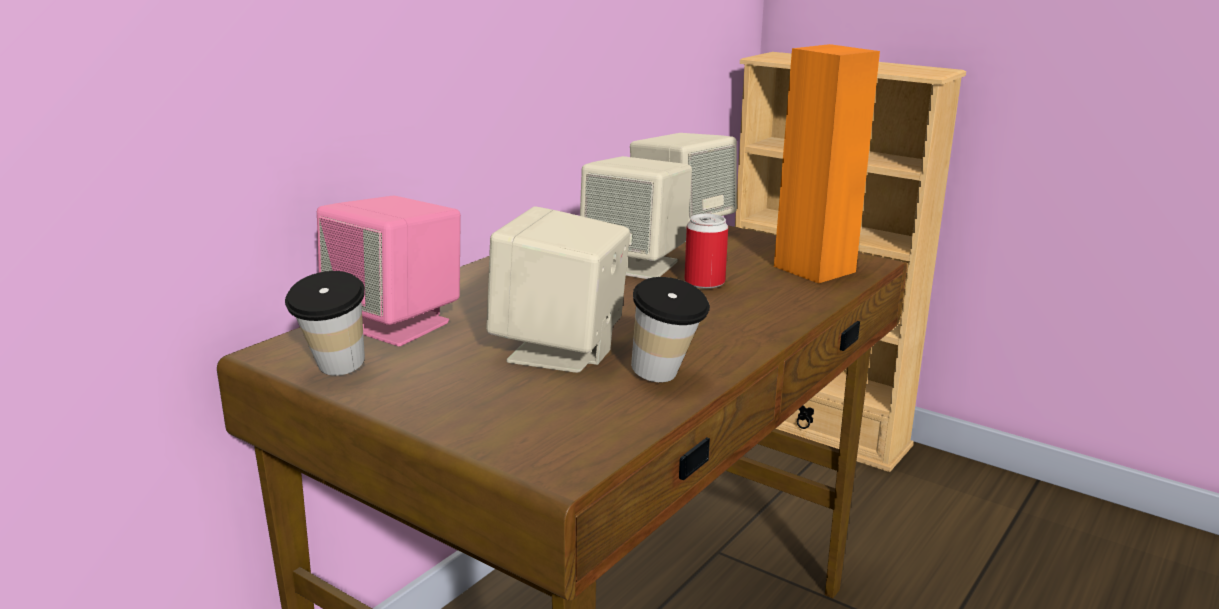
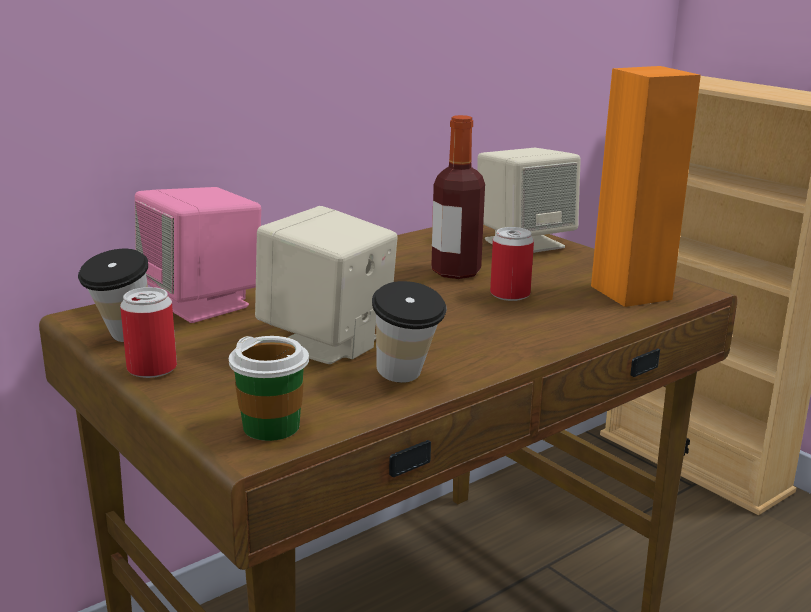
camera: 15 degrees right, 0 degrees up
beige speaker [580,156,692,279] -> bottle [431,115,485,279]
none -> can [120,287,177,378]
none -> cup [229,336,309,441]

